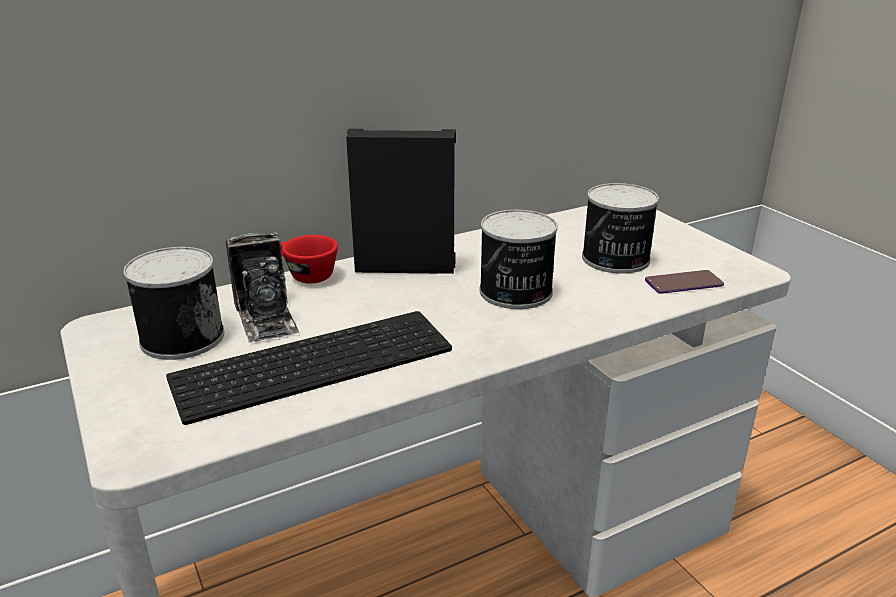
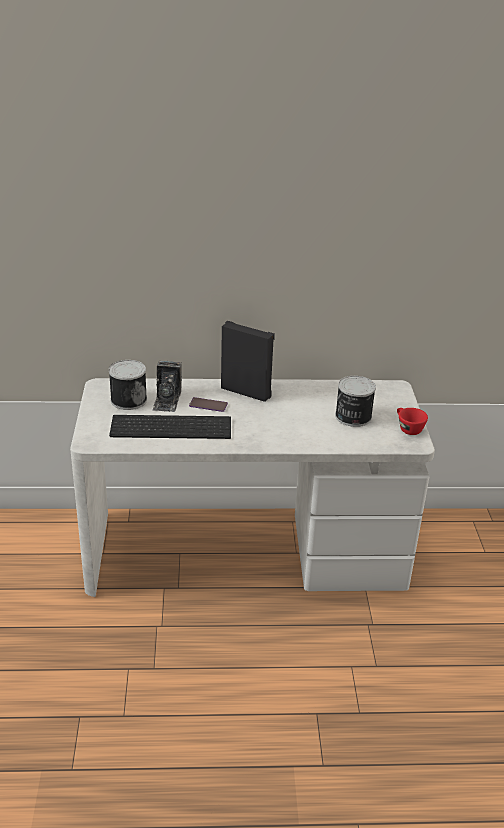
camera: 25 degrees right, 5 degrees up
red cup [281,235,338,284] -> red cup moved to [397,408,428,435]
can [480,210,558,309] -> none
phone [645,270,724,294] -> phone moved to [189,397,228,412]

